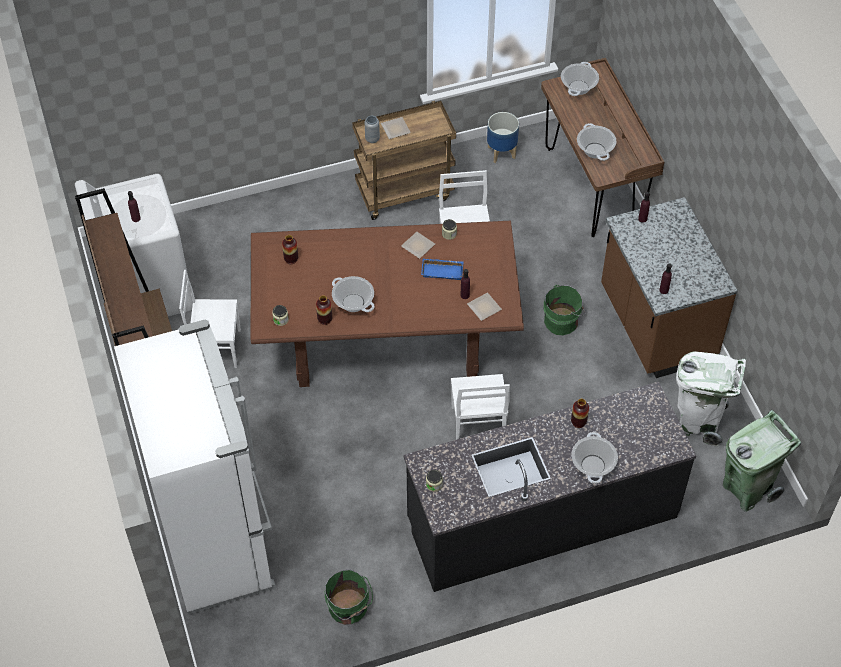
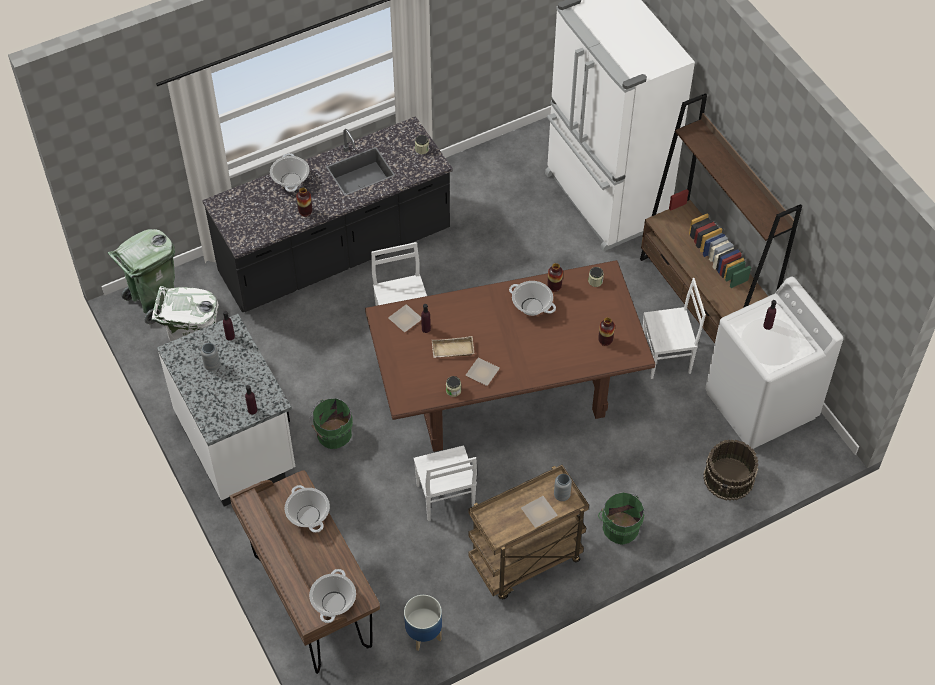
camera: 170 degrees right, 0 degrees up
green bucket [325,570,373,625] -> green bucket moved to [598,492,644,545]
blue tray [421,259,463,280] -> beige tray [432,336,475,358]
brown counter [601,197,738,378] -> white counter [157,314,295,507]
none -> grey vase [201,343,220,371]
none -> brown bucket [703,439,759,501]

